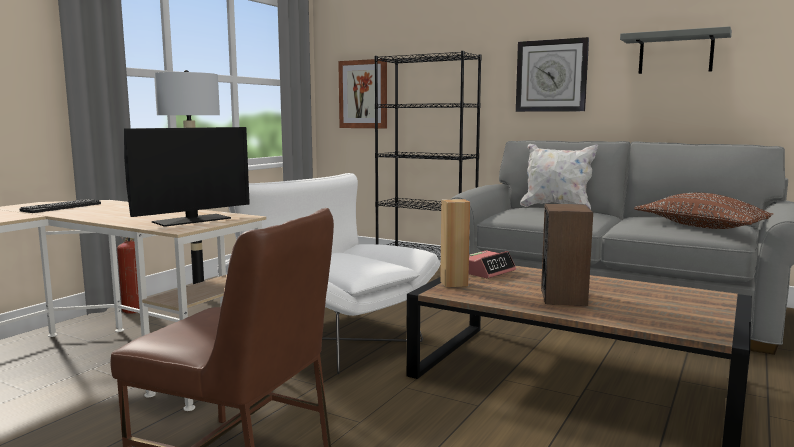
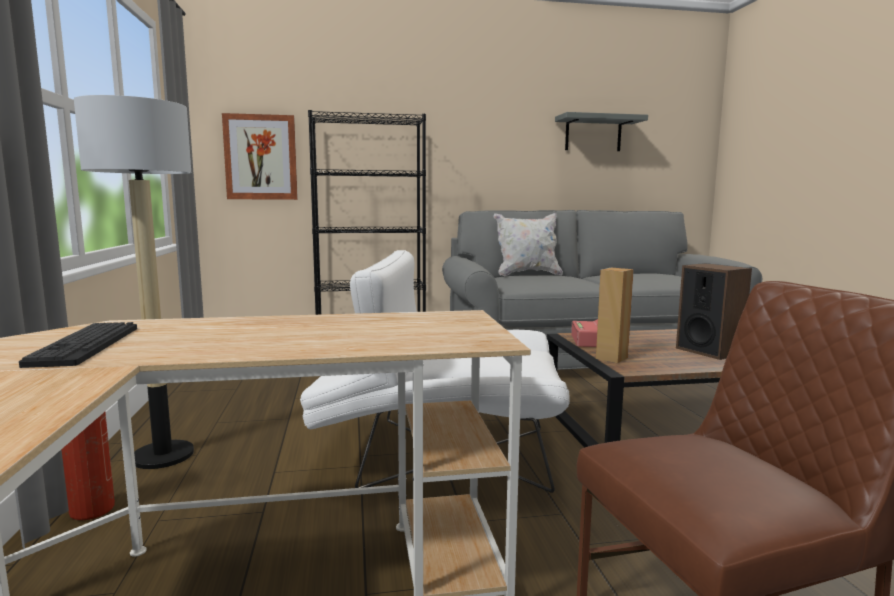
camera: 40 degrees left, 0 degrees up
monitor [124,127,250,227] -> none
wall clock [516,37,589,112] -> none
brown pillow [634,193,774,229] -> none

